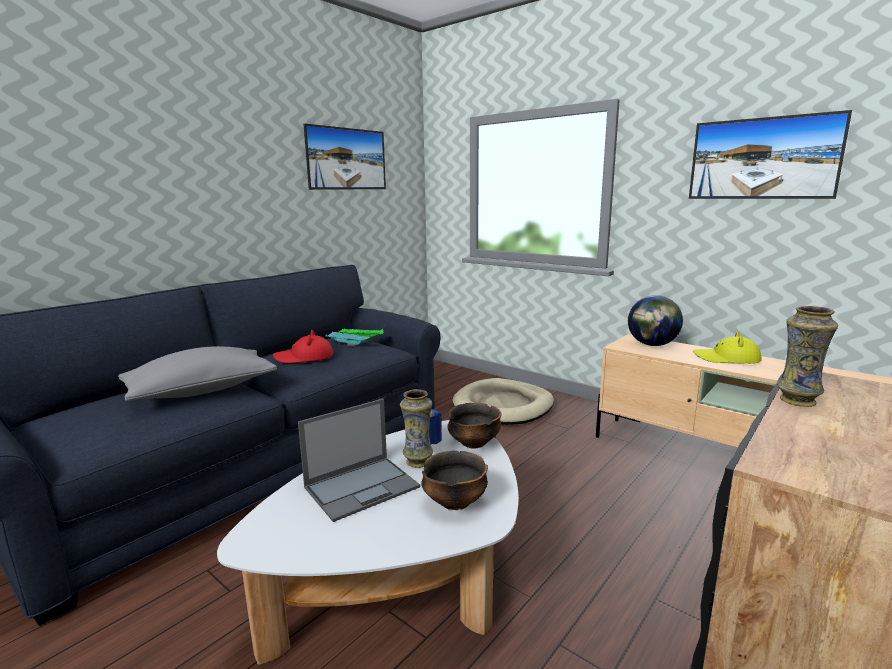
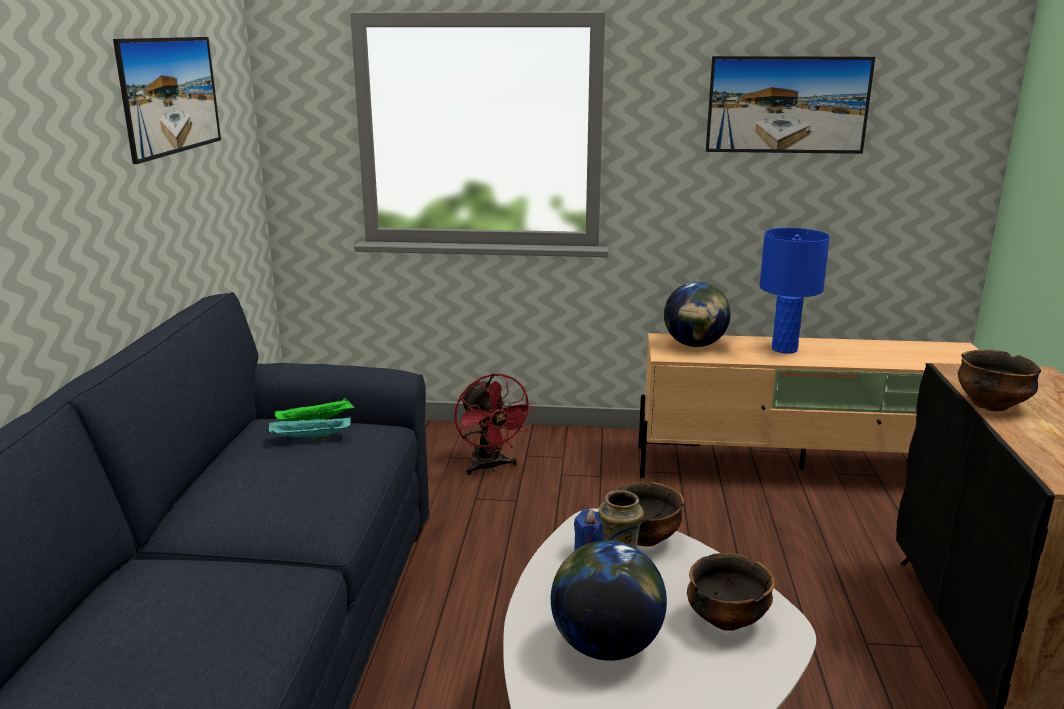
camera: 35 degrees left, 5 degrees up
grey pillow [118,346,277,401] -> none
red hat [273,330,333,363] -> none
laptop [298,399,420,522] -> globe [551,540,667,661]
beige dog bed [452,378,554,425] -> red fan [454,373,535,475]
yellow hat [693,331,762,364] -> blue table lamp [759,228,830,354]
vase [777,306,838,407] -> bowl [958,350,1041,411]

